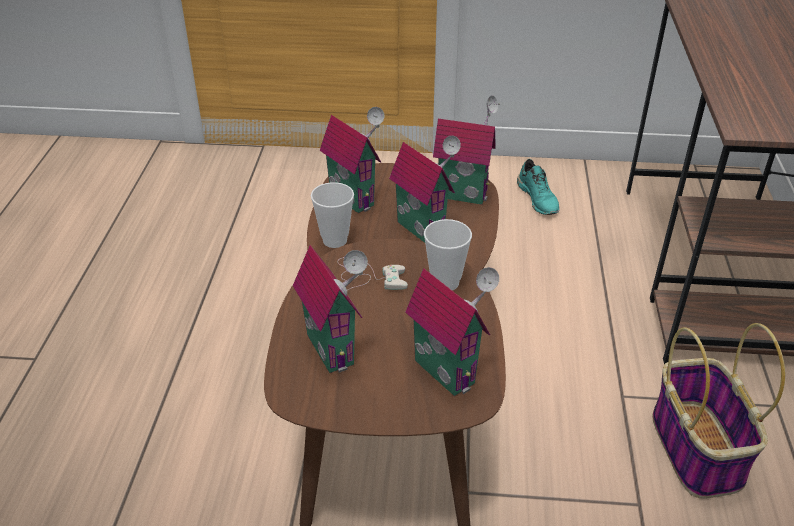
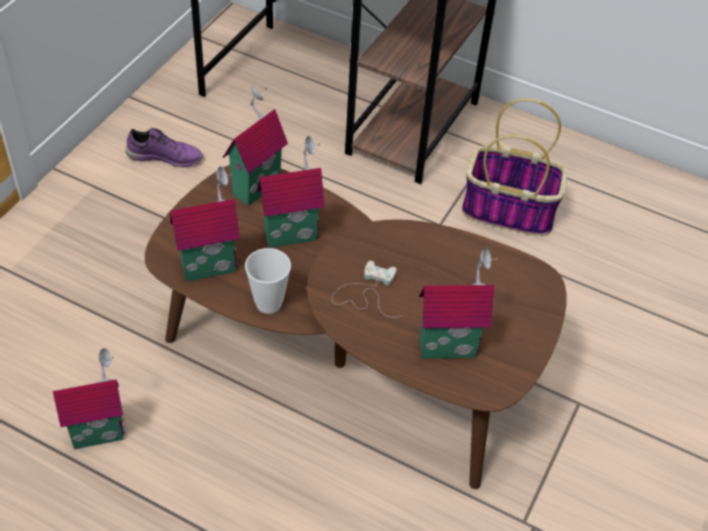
camera: 70 degrees left, 10 degrees up
toy house [405,267,499,396] -> toy house moved to [53,348,126,449]
cup [424,219,472,291] -> none
turquoise shoe [517,159,560,215] -> purple shoe [126,128,203,167]

